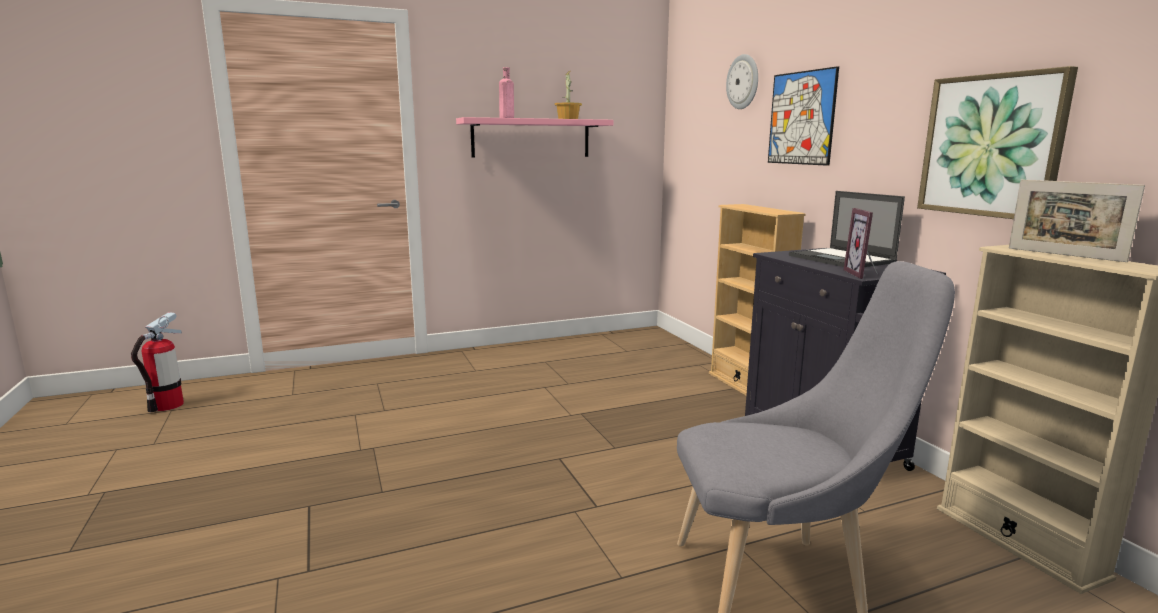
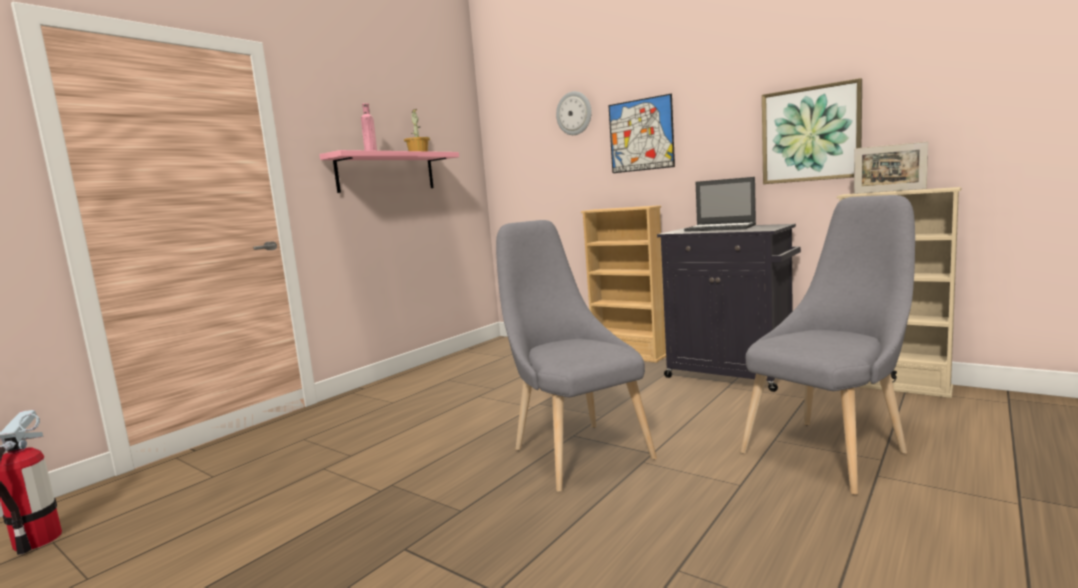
camera: 30 degrees left, 5 degrees down
picture frame [844,208,878,279] -> none
none -> grey chair [496,220,657,492]

